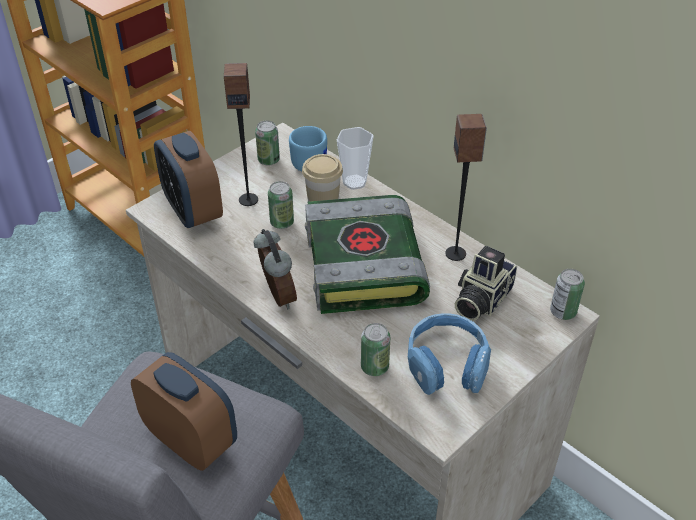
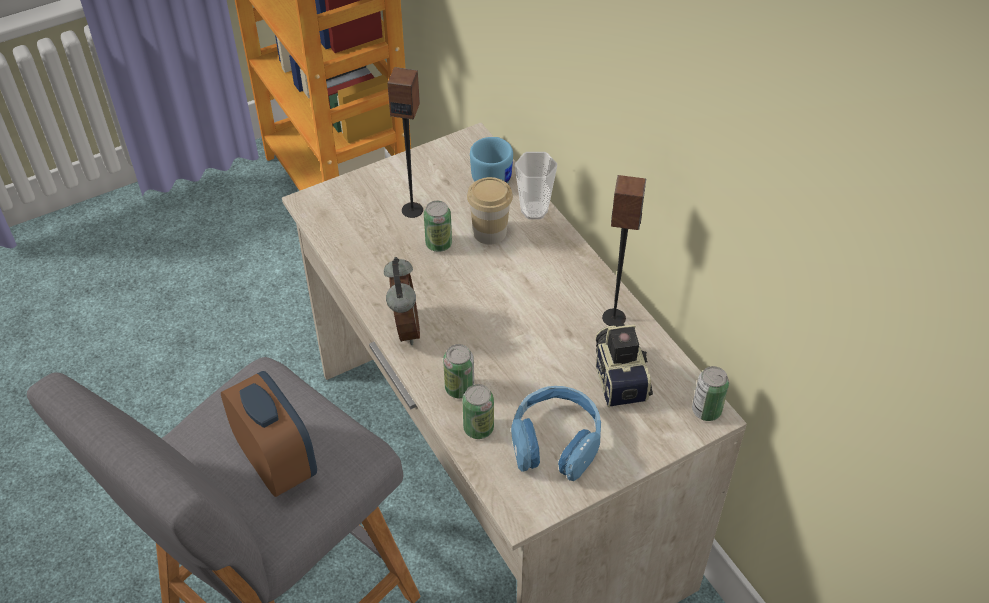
camera: 15 degrees right, 5 degrees up
alarm clock [154,131,223,228] -> none
can [255,121,280,165] -> can moved to [443,344,474,398]
book [305,195,430,314] -> none
camera [455,246,517,321] -> camera turned 120 degrees clockwise [595,324,653,407]

